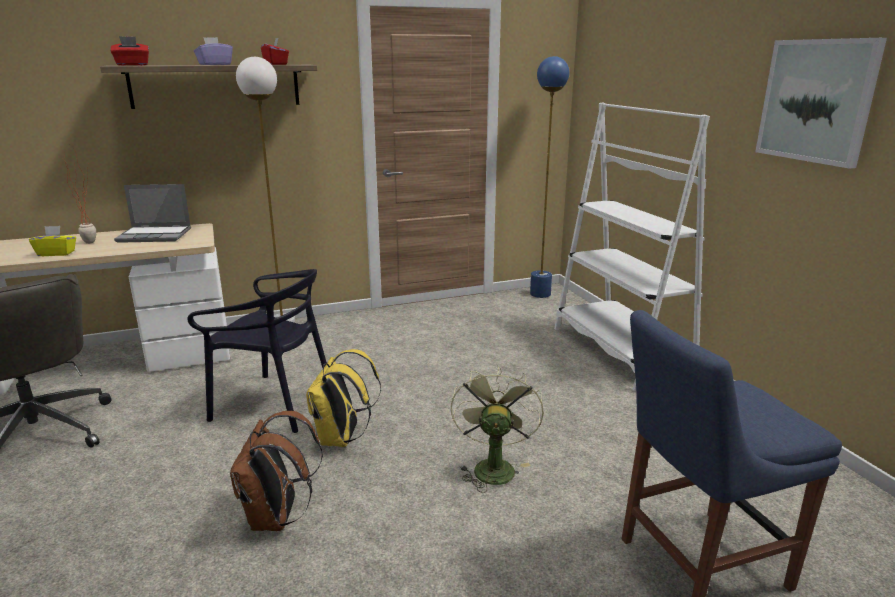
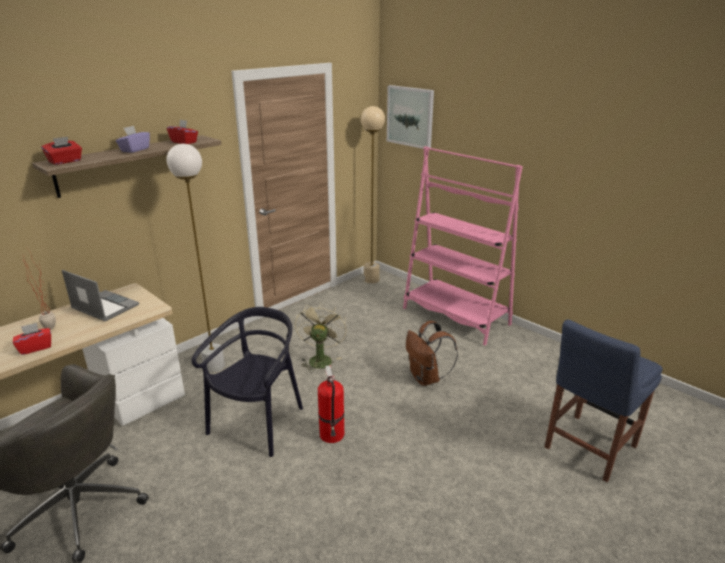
camera: 25 degrees left, 5 degrees up
yellow tissue box [29,226,76,256] -> red tissue box [13,323,51,355]
laptop [114,184,191,243] -> laptop turned 120 degrees counterclockwise [62,270,139,321]
black chair [187,269,327,433] -> black chair turned 60 degrees counterclockwise [191,307,303,457]
brown backpack [230,411,323,531] -> brown backpack moved to [406,321,458,386]
yellow backpack [306,349,381,447] -> fire extinguisher [318,365,344,443]
green fan [451,365,544,493] -> none
blue floor lamp [530,56,569,298] -> beige floor lamp [361,106,385,284]
white bookcase [554,102,710,391] -> pink bookcase [403,146,523,345]
picture [755,38,887,169] -> picture moved to [387,85,434,149]
none -> beige fan [295,303,347,372]

